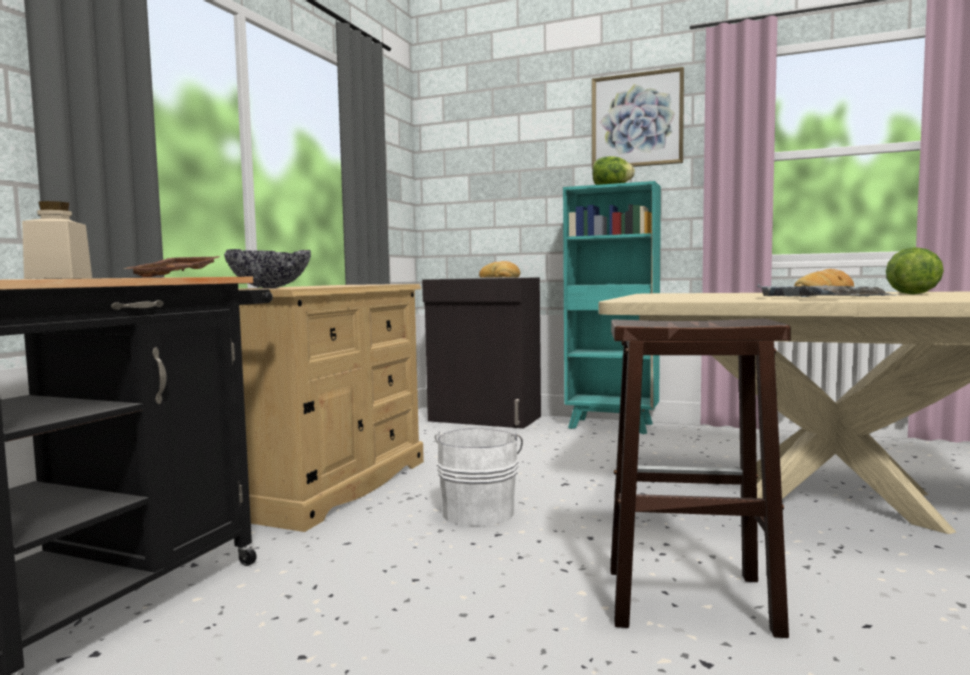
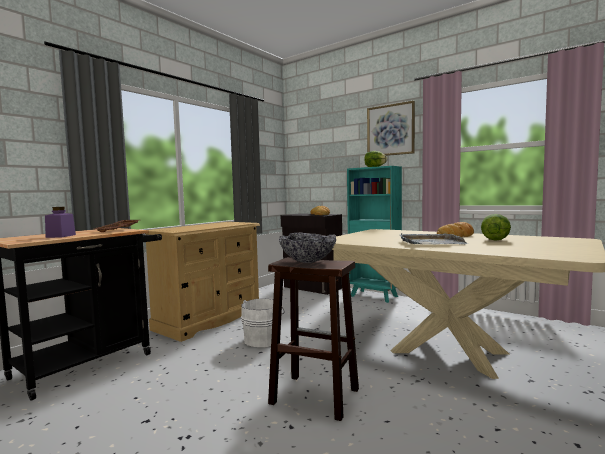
camera: 15 degrees right, 0 degrees up
beige jar [22,201,92,279] -> purple jar [45,207,76,238]
bowl [224,249,311,288] -> bowl moved to [279,232,336,263]

